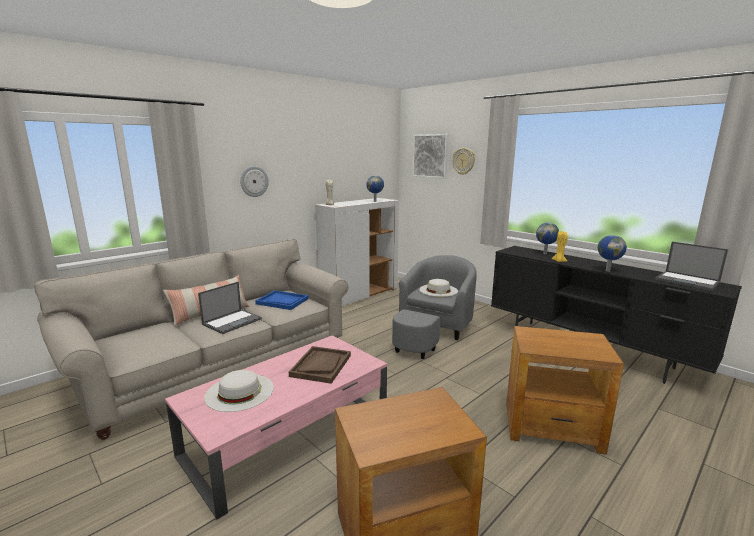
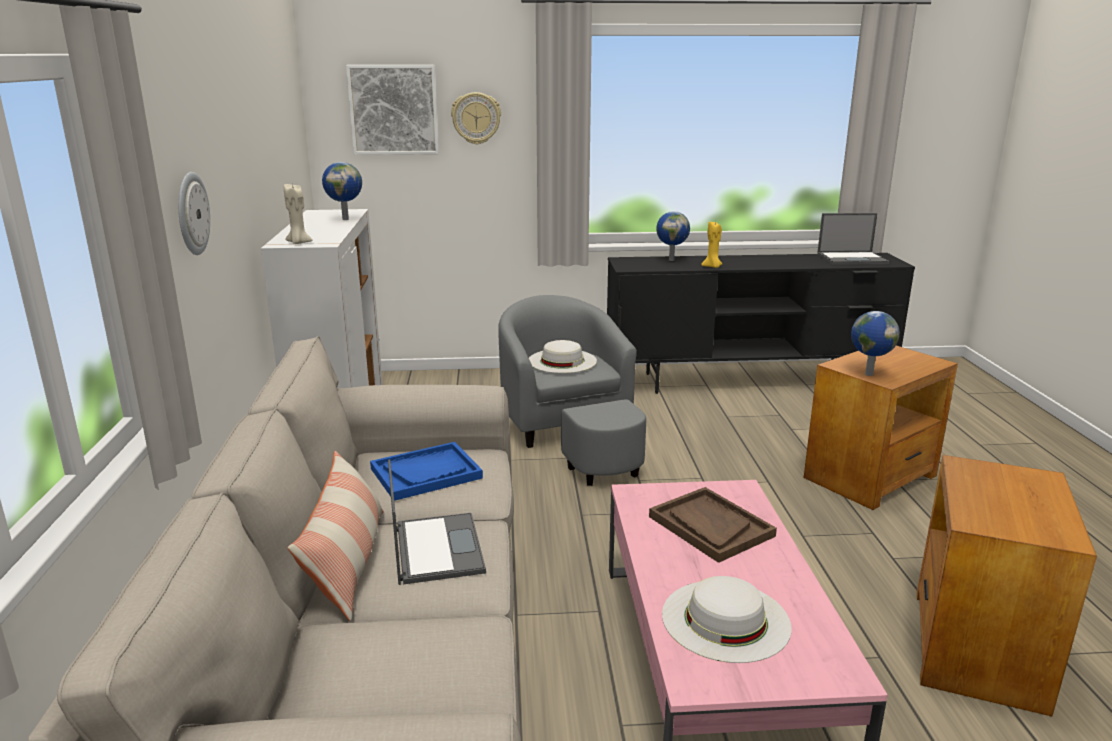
camera: 50 degrees left, 5 degrees up
globe [598,235,627,272] -> globe moved to [851,311,900,376]

